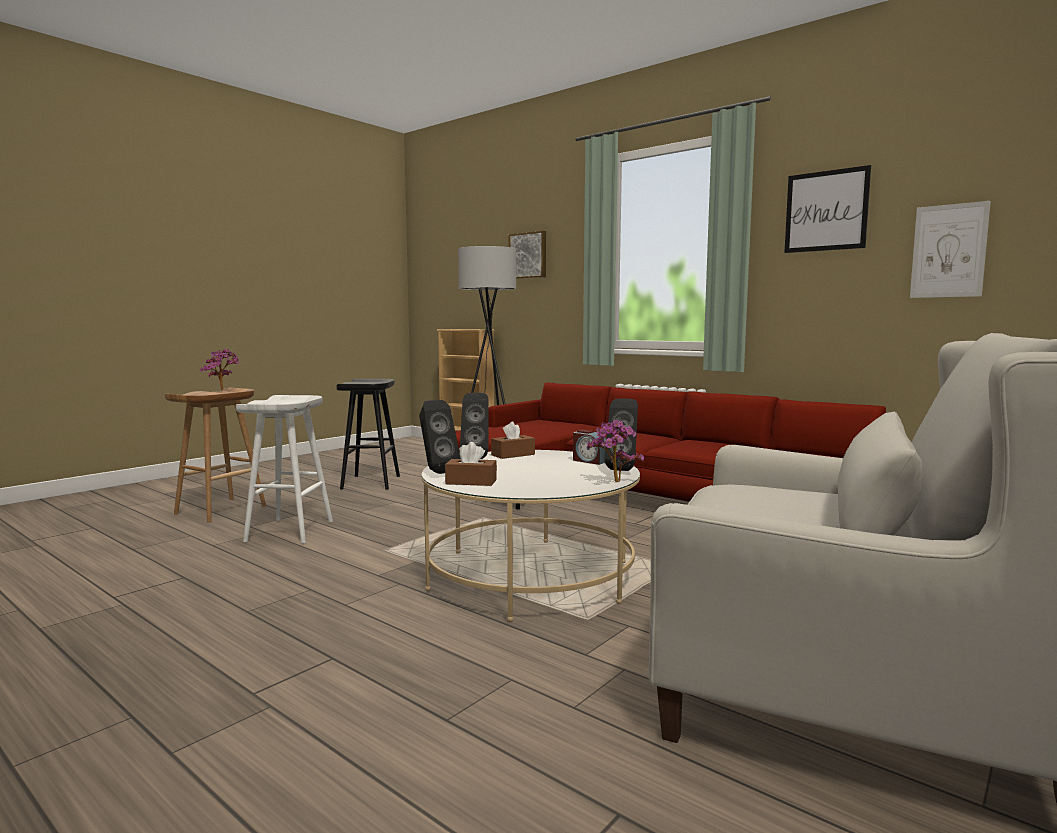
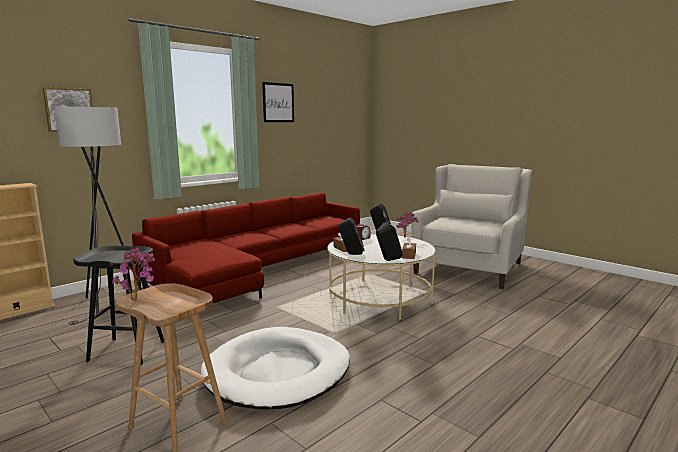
camera: 85 degrees left, 5 degrees up
white stool [236,395,333,544] -> white dog bed [201,327,350,410]
picture [910,201,991,298] -> none

